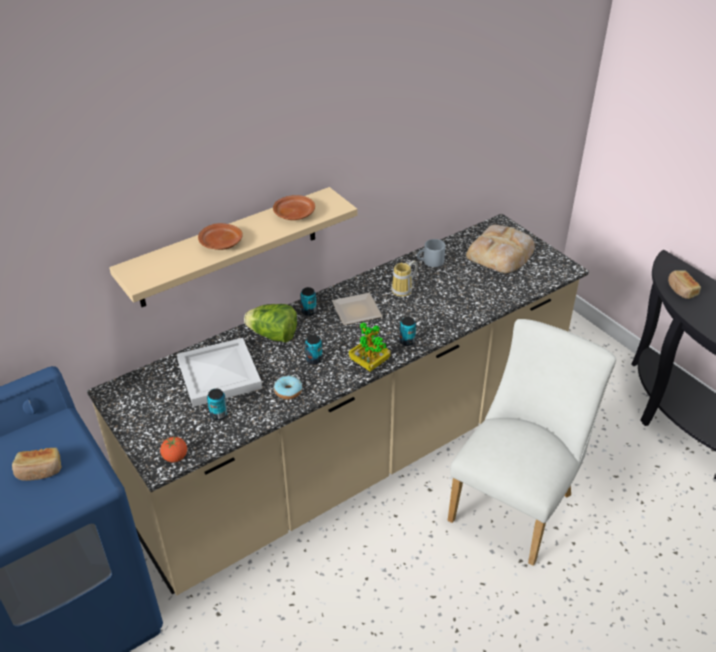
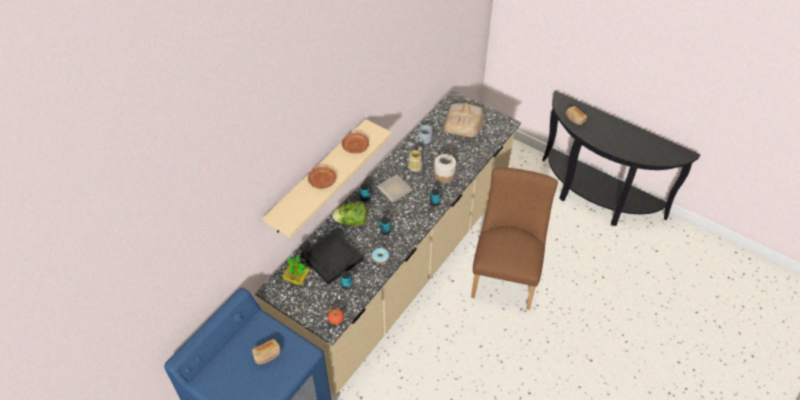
camera: 20 degrees left, 10 degrees up
white tray [177,338,262,407] -> black tray [301,230,364,285]
potted plant [349,322,391,372] -> potted plant moved to [283,256,310,286]
white chair [448,319,616,566] -> brown chair [471,168,558,310]
none -> jar [434,154,456,183]

